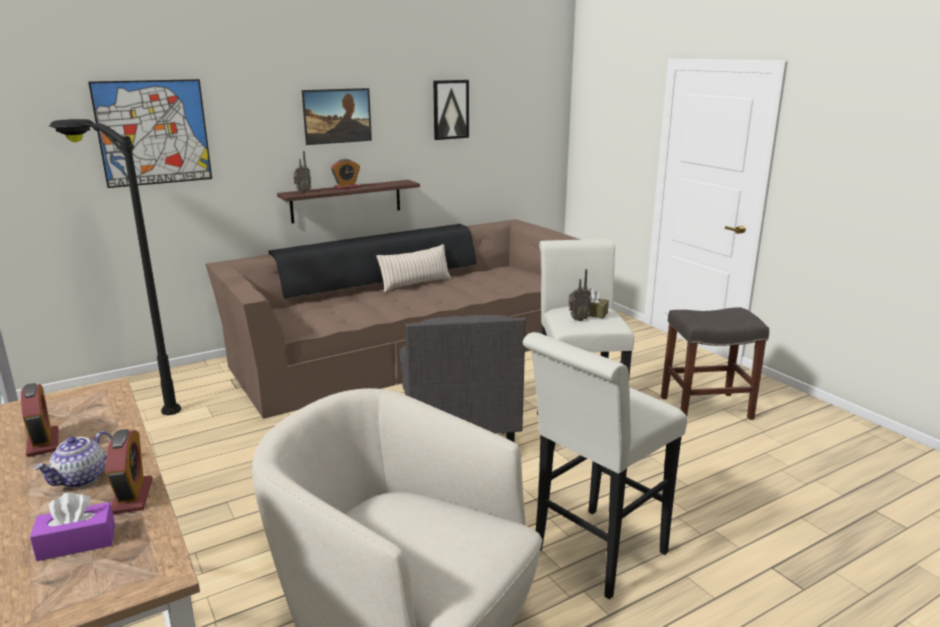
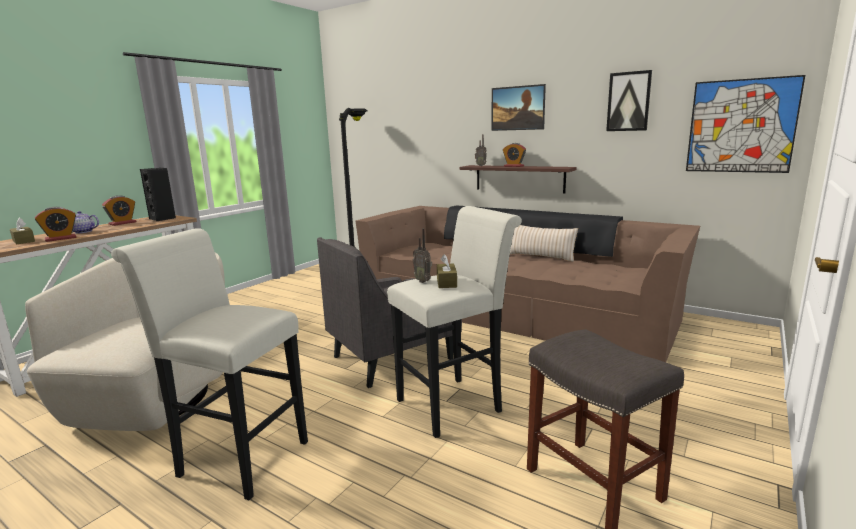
camera: 65 degrees right, 5 degrees down
purple tissue box [30,492,115,561] -> brown tissue box [10,218,35,244]
picture [88,79,212,188] -> picture moved to [686,75,805,173]
none -> black speaker [140,168,176,221]

